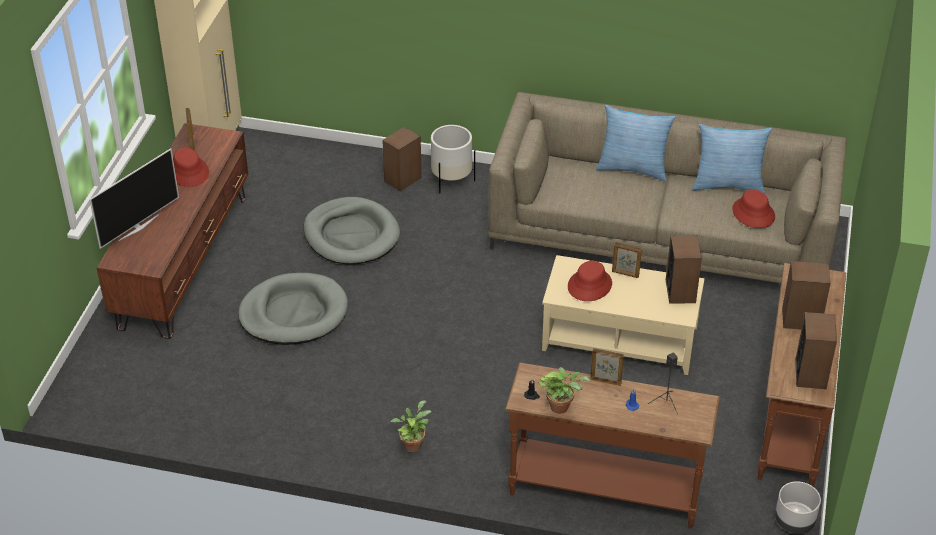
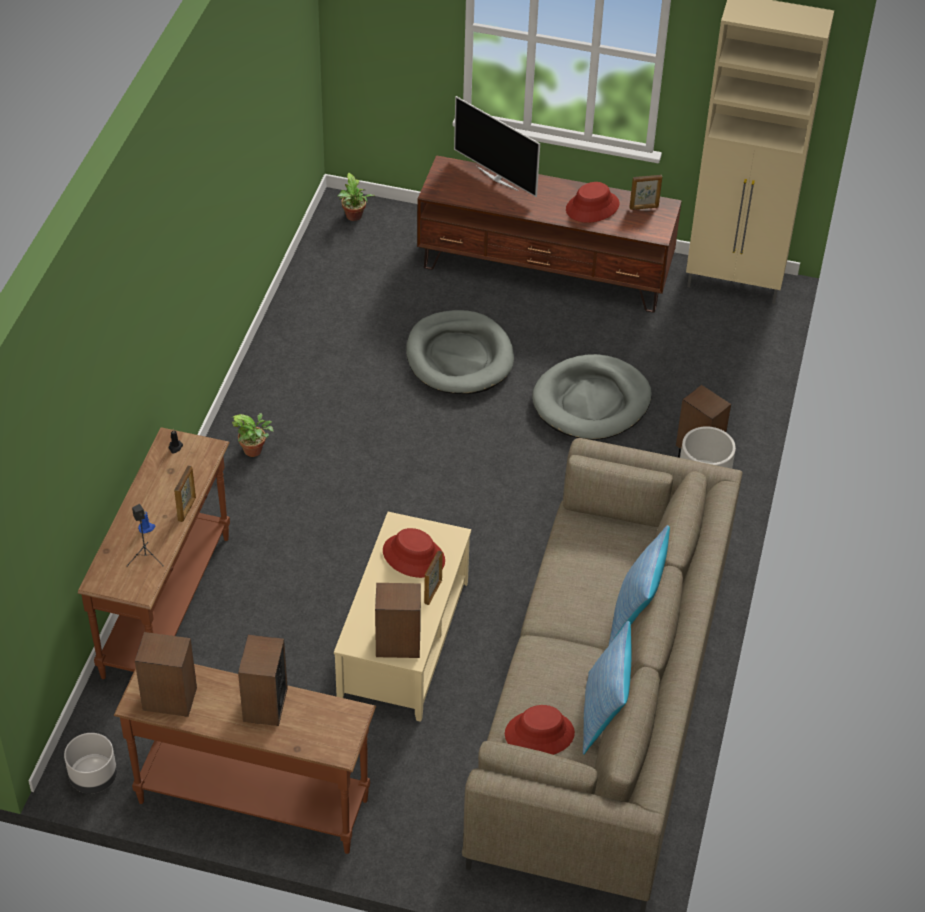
camera: 90 degrees right, 5 degrees up
potted plant [539,367,590,414] -> potted plant moved to [337,173,375,221]

